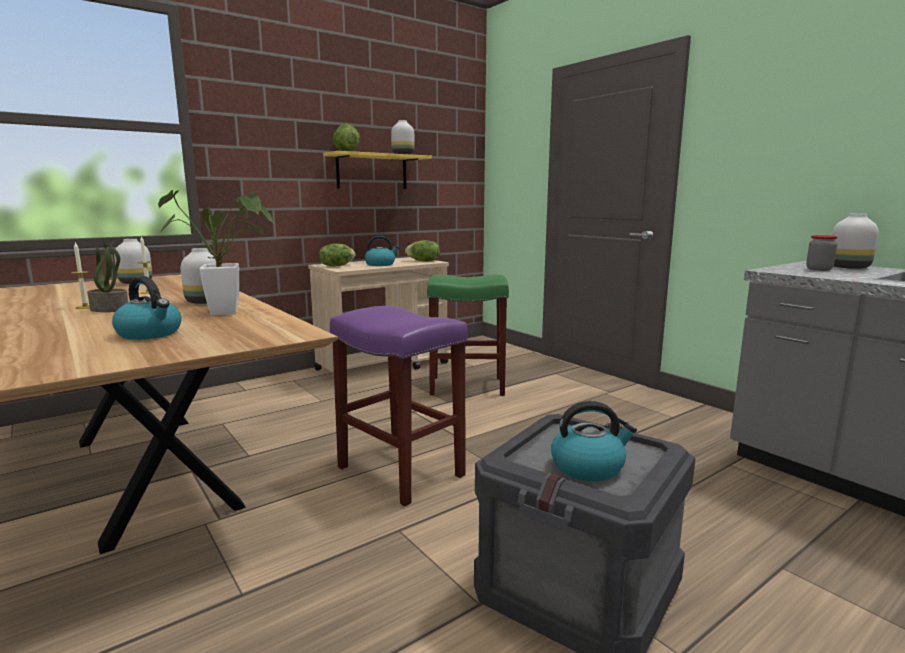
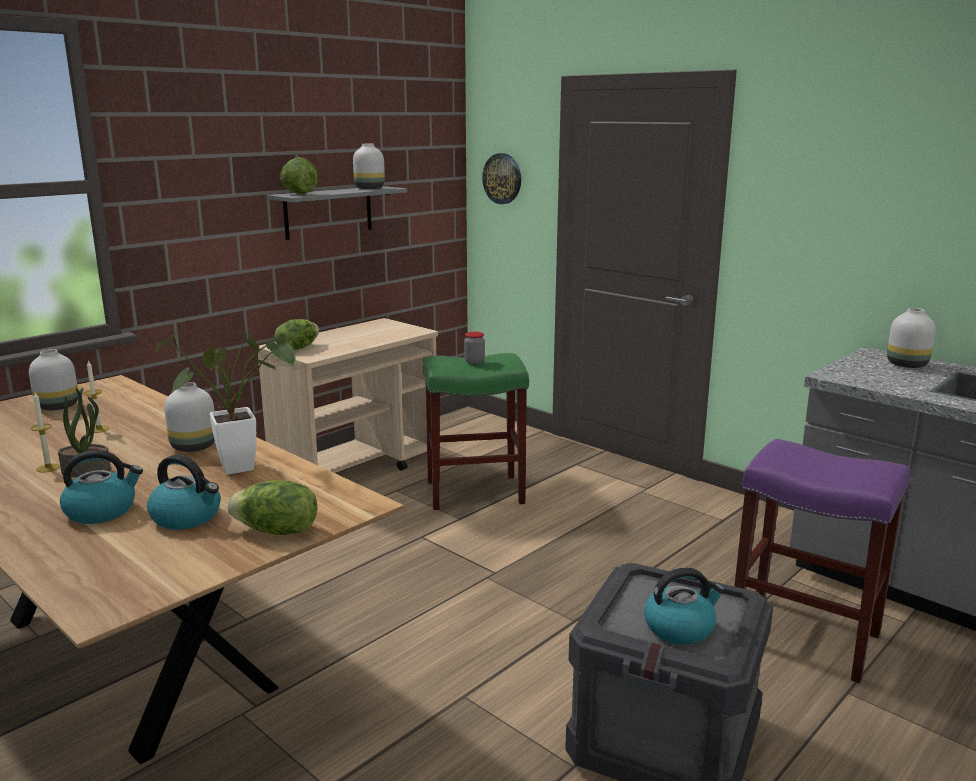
camera: 10 degrees left, 5 degrees up
yellow shelf [323,151,432,189] -> grey shelf [268,186,407,240]
purple stool [330,306,468,506] -> purple stool moved to [734,439,910,683]
kettle [365,236,399,266] -> kettle moved to [60,450,143,524]
lettuce [405,240,440,262] -> lettuce moved to [227,481,317,535]
jar [806,235,838,271] -> jar moved to [464,332,485,364]
none -> wall clock [482,153,521,204]

